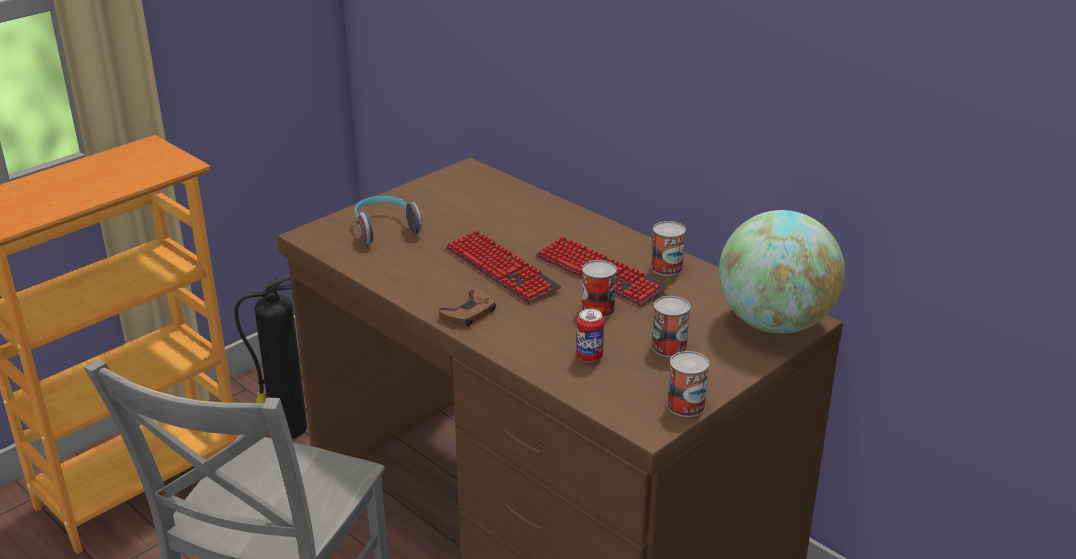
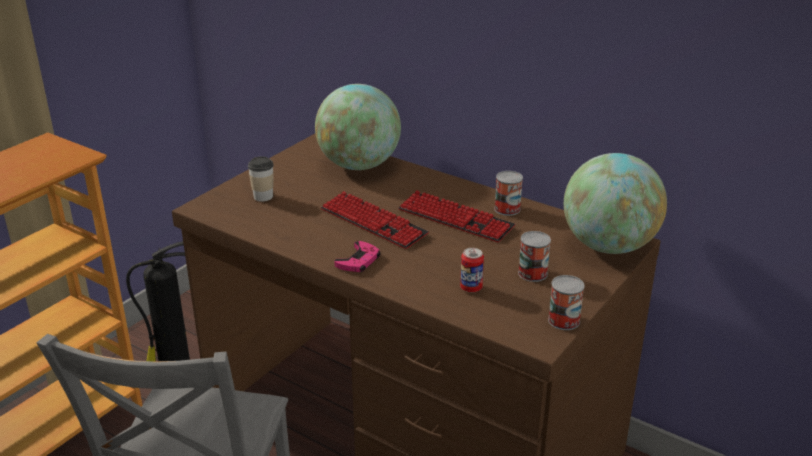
camera: 10 degrees left, 0 degrees up
headphones [355,196,422,244] -> cup [248,156,274,202]
brown game controller [439,289,496,326] -> pink game controller [334,241,380,272]
can [581,260,617,318] -> none
none -> globe [315,84,401,170]

